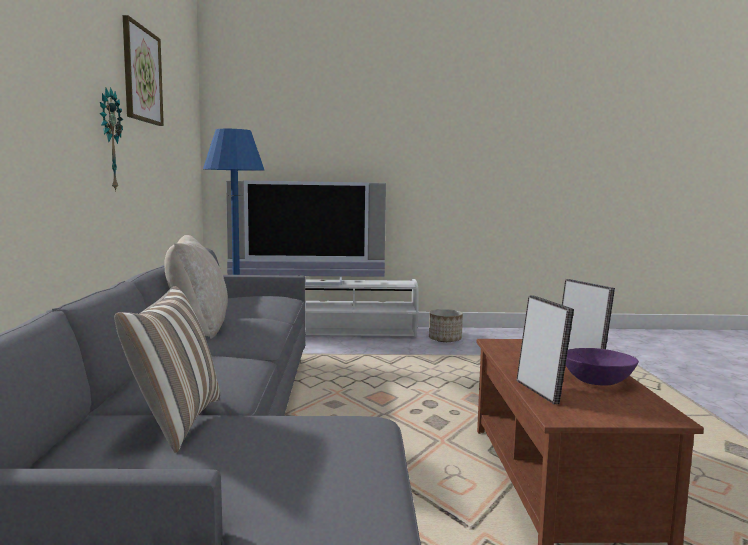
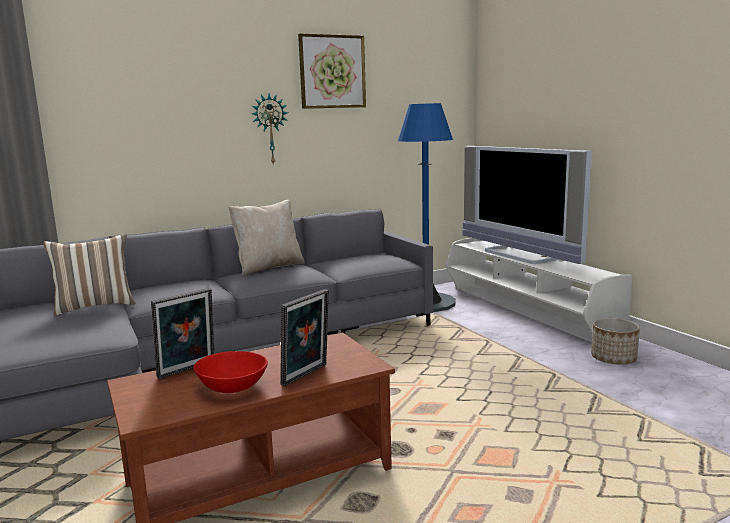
camera: 65 degrees right, 5 degrees up
purple bowl [566,348,639,385] -> red bowl [194,351,268,393]

